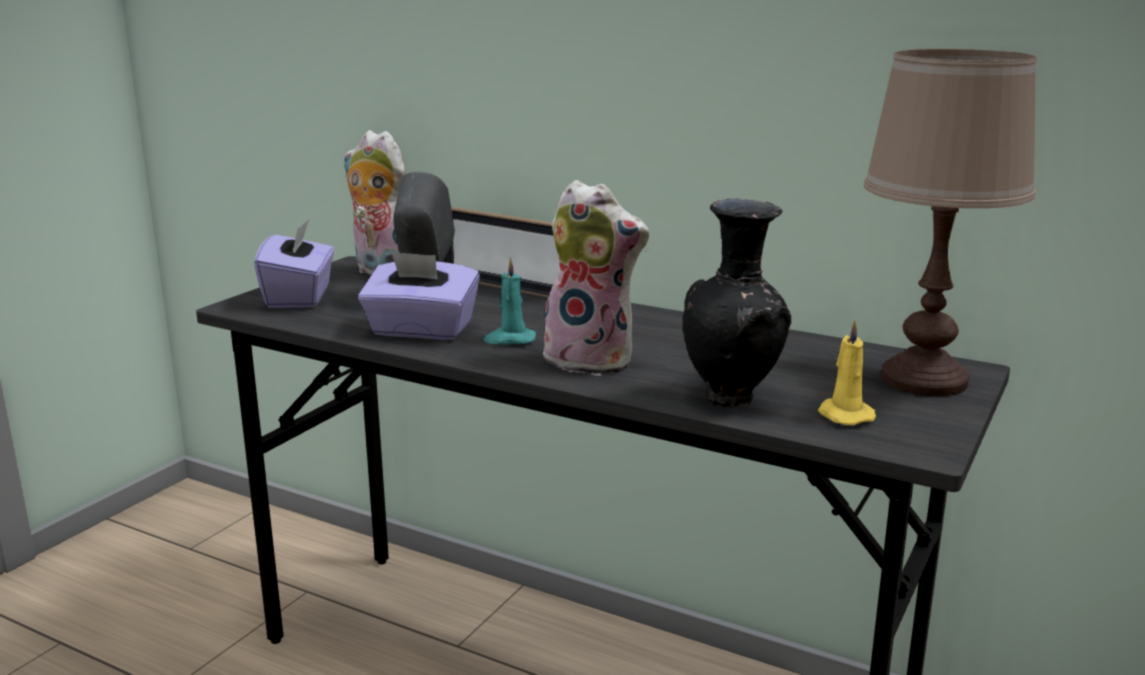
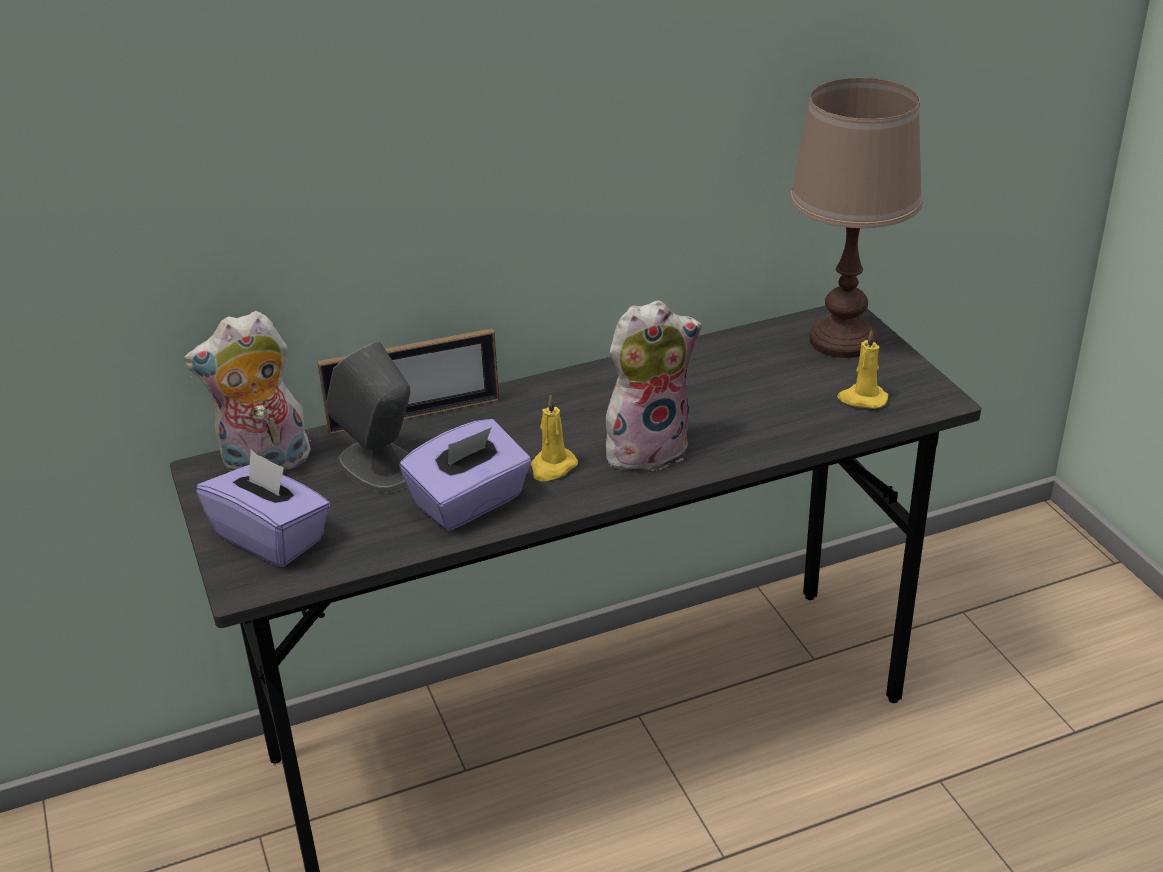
camera: 50 degrees left, 15 degrees up
turquoise candle [483,257,536,345] -> yellow candle [531,395,578,481]
black vase [683,198,791,407] -> none

